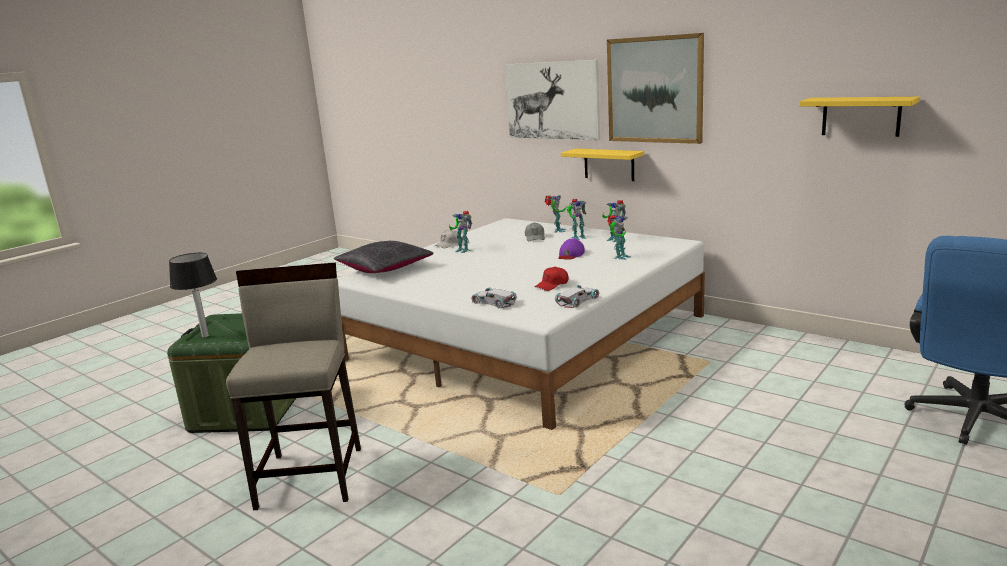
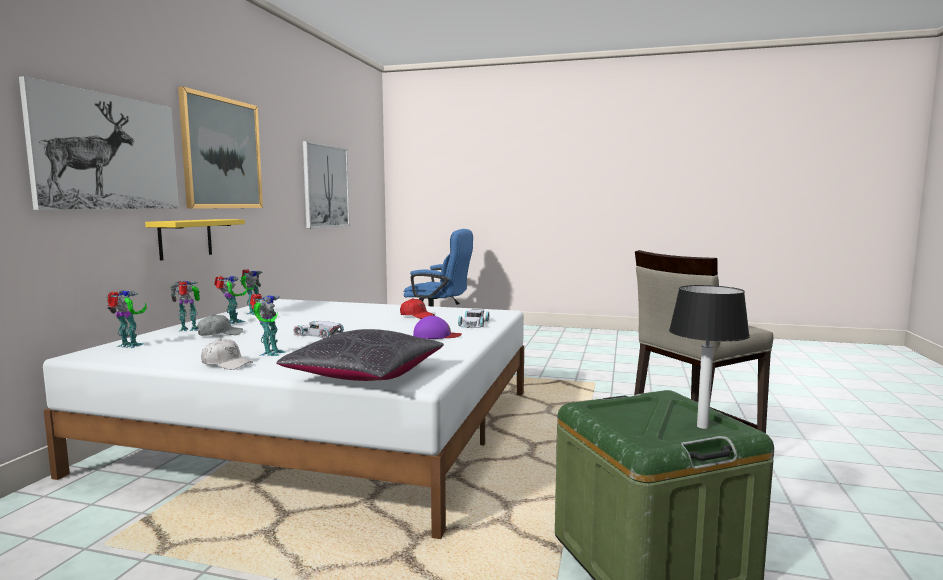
camera: 115 degrees left, 10 degrees down
white toy car [555,285,599,308] -> white toy car moved to [293,321,344,339]
purple cap [558,238,585,260] -> purple cap moved to [413,316,462,339]
toy robot [607,215,630,260] -> toy robot moved to [107,290,147,348]
yellow shelf [799,97,920,137] -> picture [303,141,350,229]

